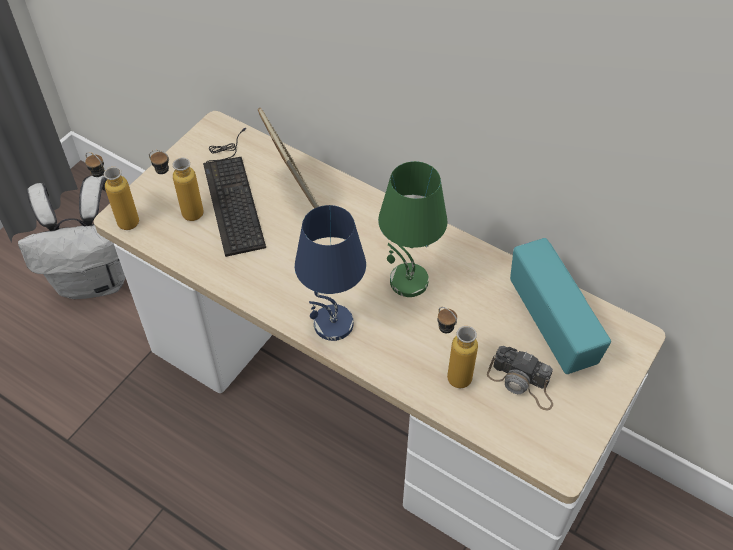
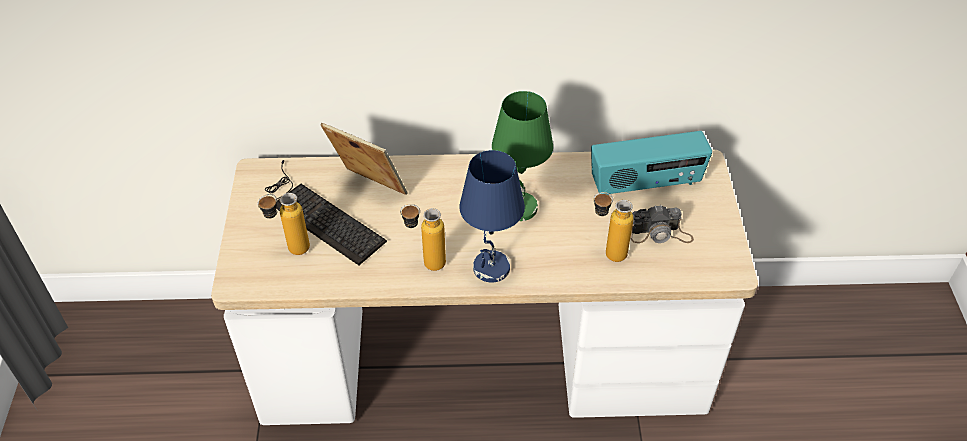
camera: 35 degrees left, 5 degrees down
white backpack [18,176,125,299] -> none
bottle [85,152,139,230] -> bottle moved to [400,204,446,271]
radio [510,238,611,374] -> radio turned 135 degrees clockwise [591,131,712,195]

